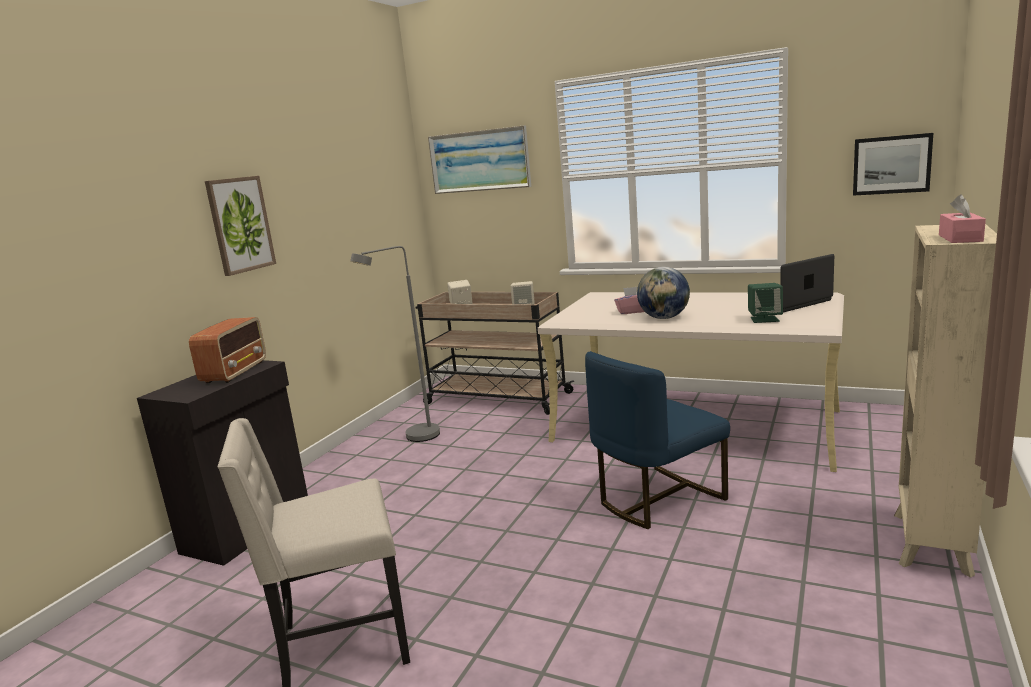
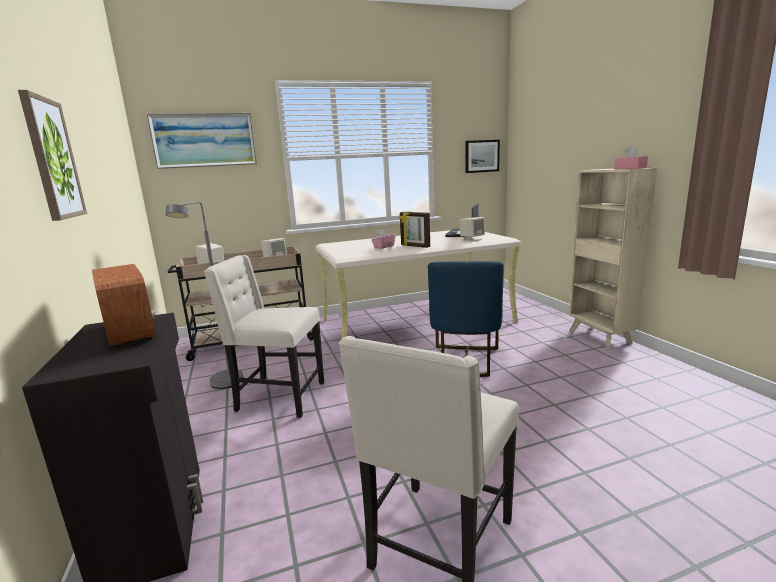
camera: 45 degrees left, 0 degrees up
globe [637,267,690,319] -> picture frame [399,212,430,248]
green speaker [748,283,783,323] -> beige speaker [459,217,485,242]
none -> beige chair [204,255,324,418]

